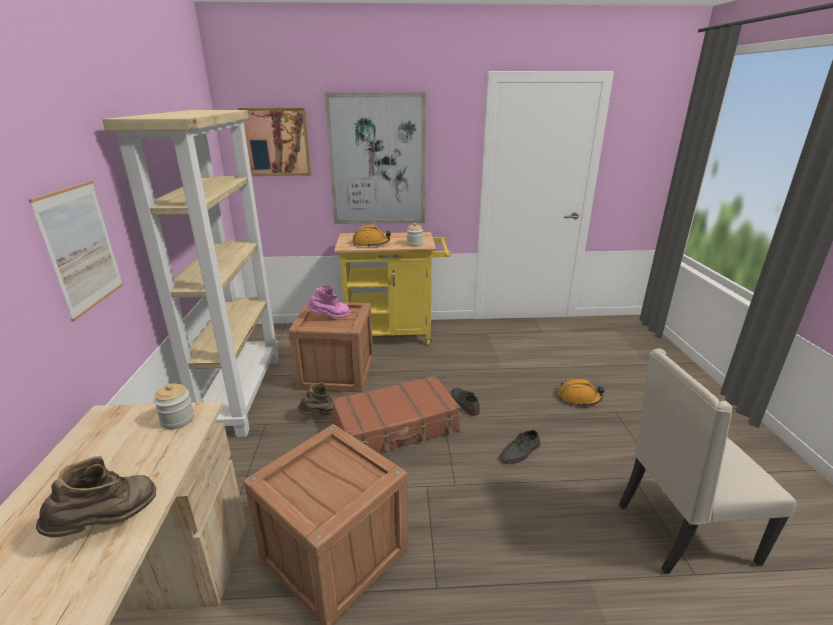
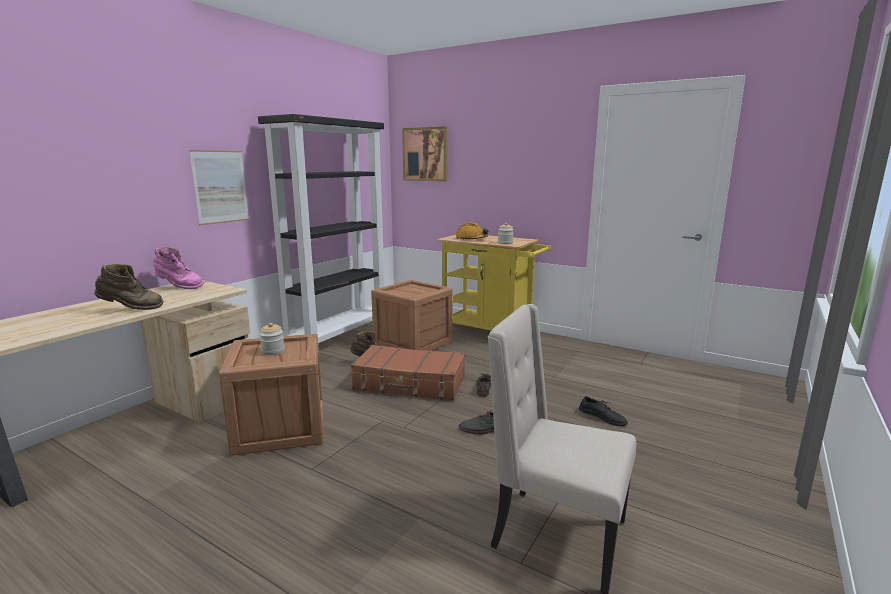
camera: 35 degrees right, 10 degrees down
beige bookcase [102,110,279,437] -> black bookcase [258,114,385,348]
jar [154,383,194,429] -> jar moved to [260,323,285,355]
pink boot [307,285,350,318] -> pink boot moved to [154,248,204,289]
picture [324,92,426,224] -> none
orange hard hat [558,379,605,407] -> black shoe [579,396,628,426]

